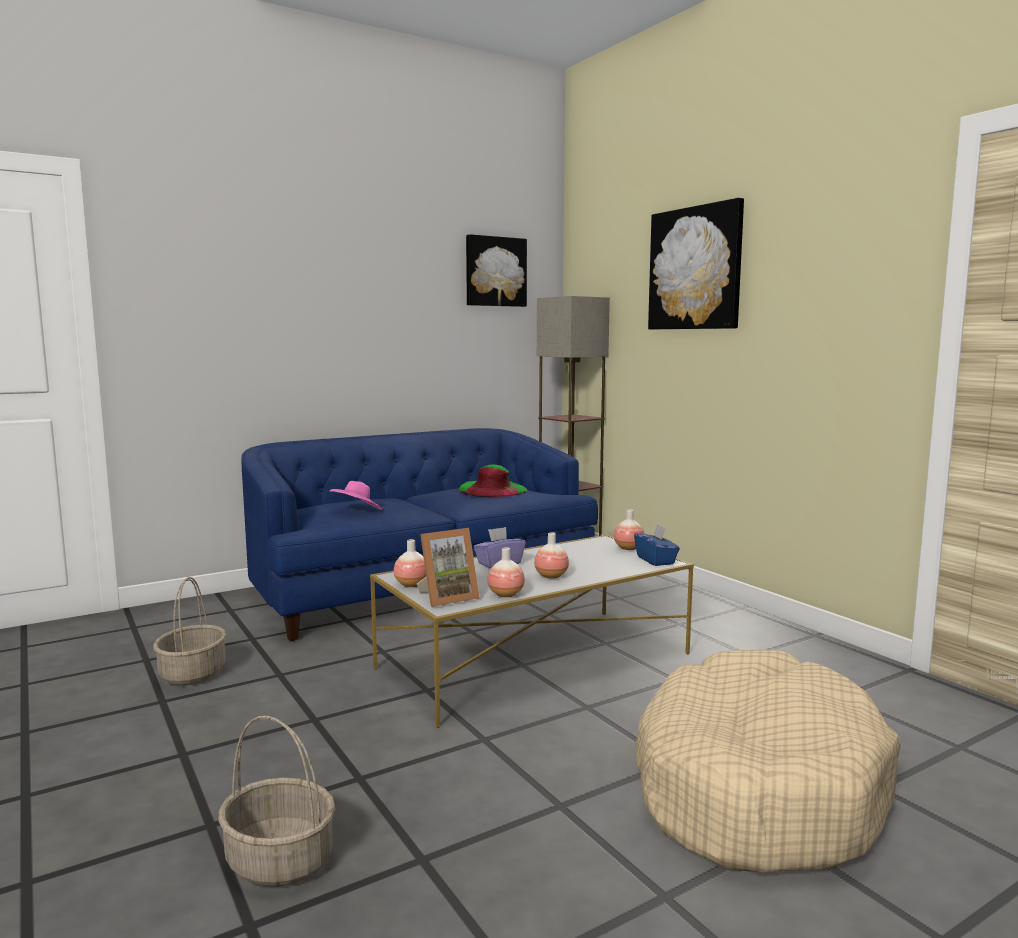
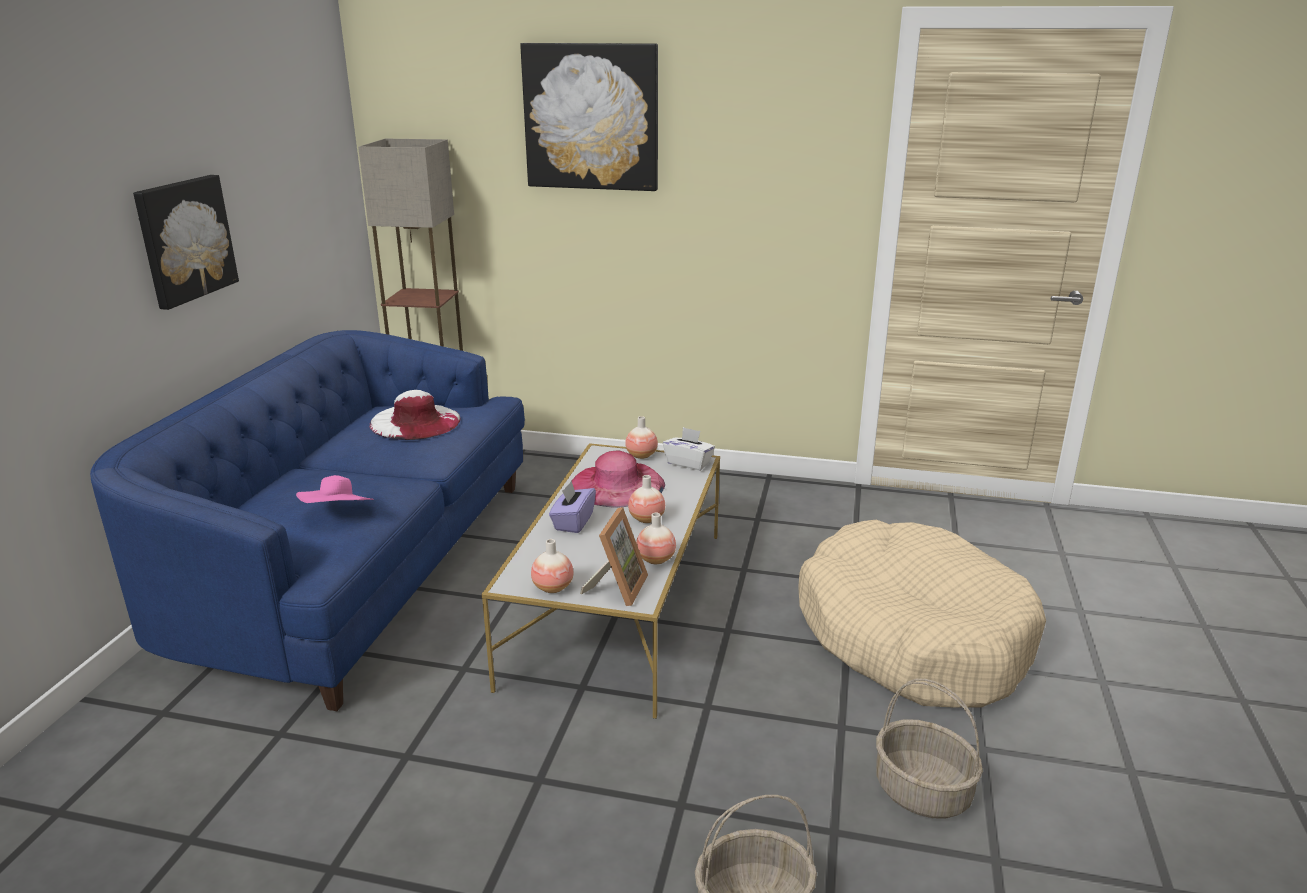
camera: 45 degrees left, 15 degrees up
basket [153,577,226,686] -> basket moved to [876,679,983,819]
green hat [458,465,528,497] -> white hat [369,390,461,440]
picture [466,234,527,307] -> picture moved to [133,175,239,310]
blue tissue box [634,524,680,566] -> white tissue box [663,427,715,471]
none -> pink hat [572,451,665,507]

